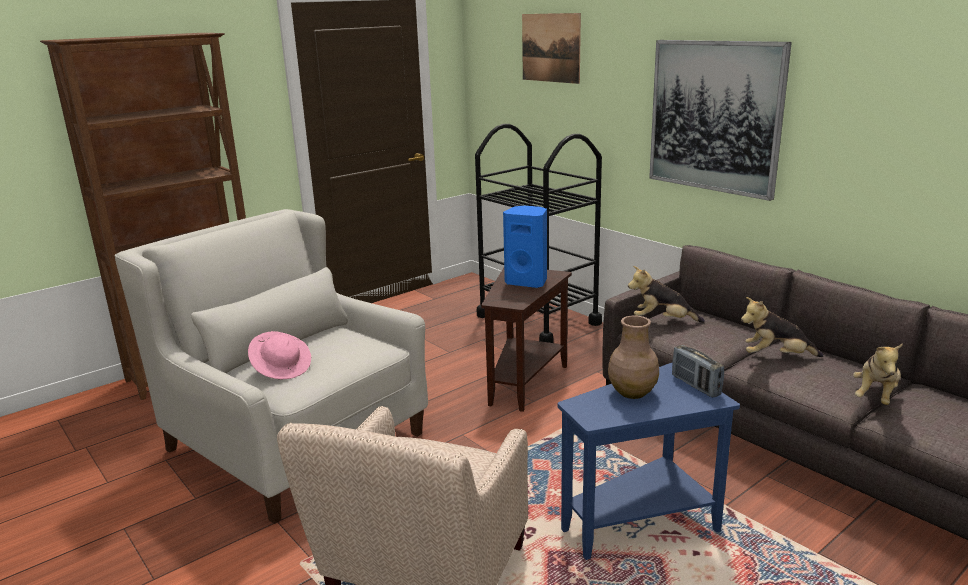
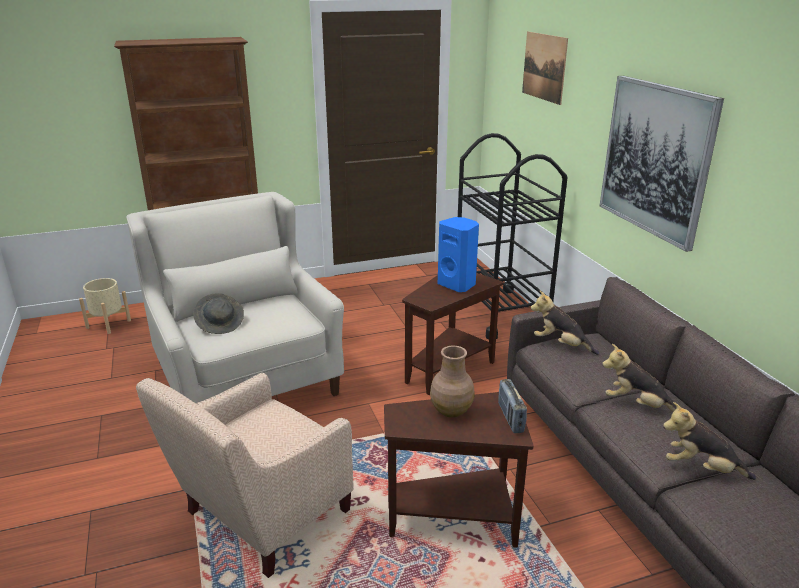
camera: 20 degrees right, 5 degrees up
pink hat [248,331,311,379] -> grey hat [193,293,244,334]
blue side table [558,363,740,560] -> brown side table [384,392,534,548]
plush toy [853,343,903,405] -> plush toy turned 60 degrees clockwise [663,402,756,480]
none -> beige planter [79,278,131,334]

